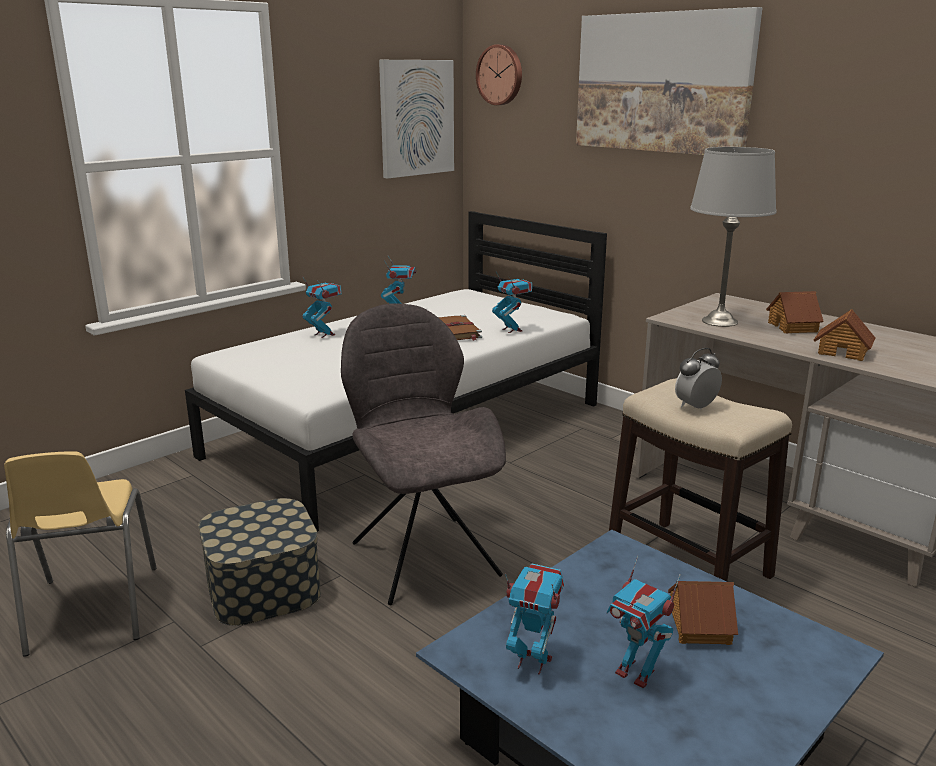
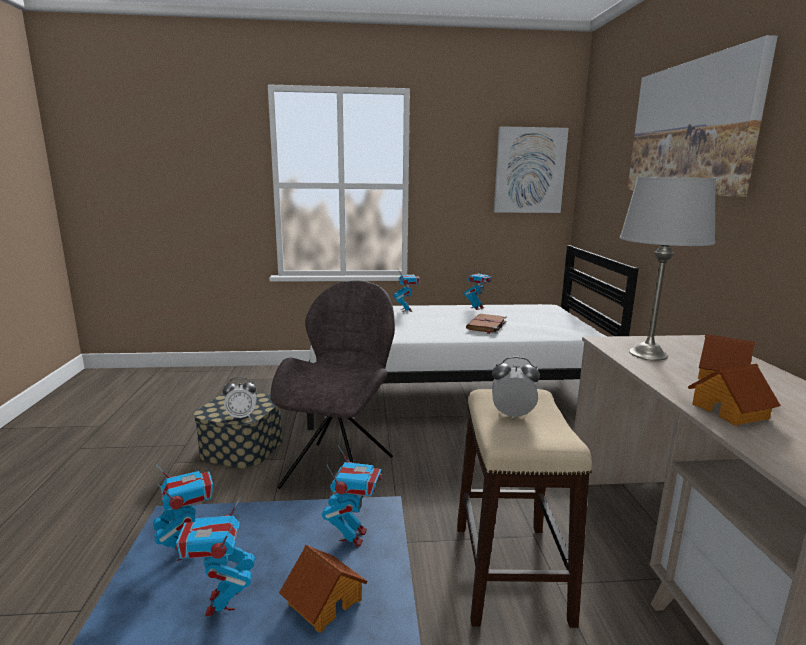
camera: 40 degrees right, 5 degrees down
yellow chair [4,452,157,657] -> none
wall clock [476,44,522,105] -> none
toy robot [492,272,532,333] -> toy robot moved to [322,445,383,547]
none -> alarm clock [223,377,256,419]

